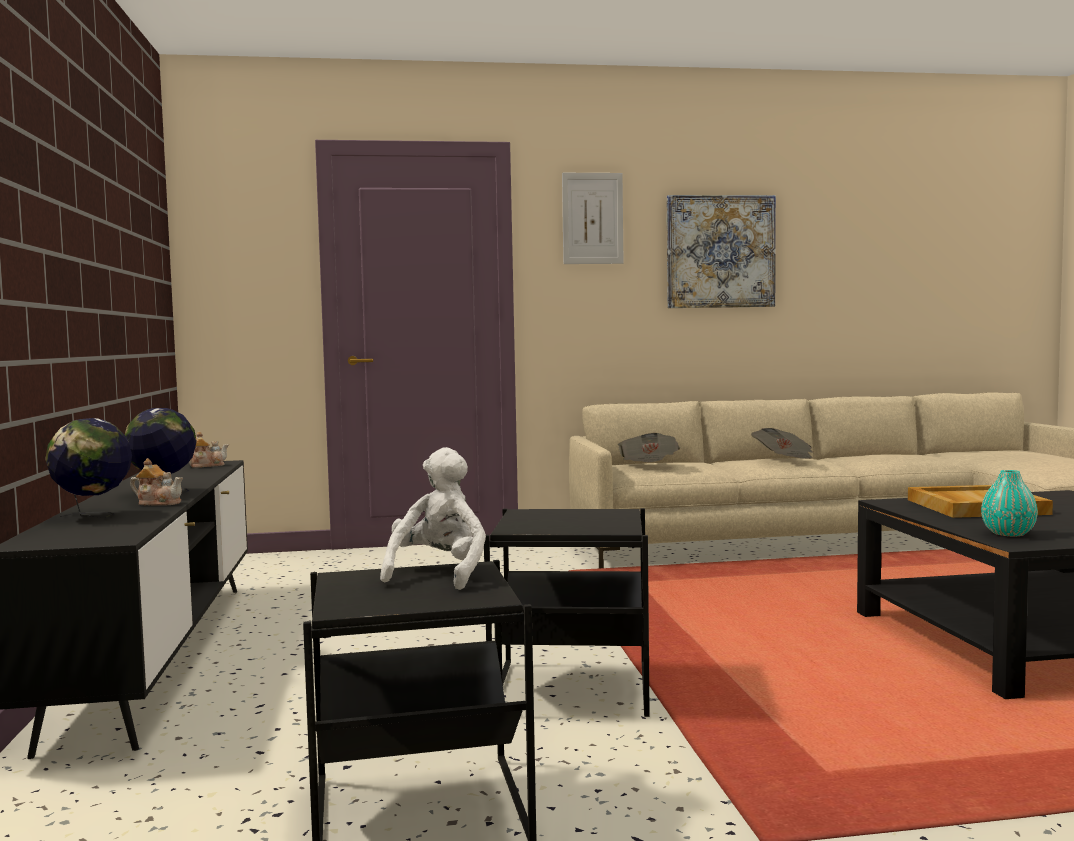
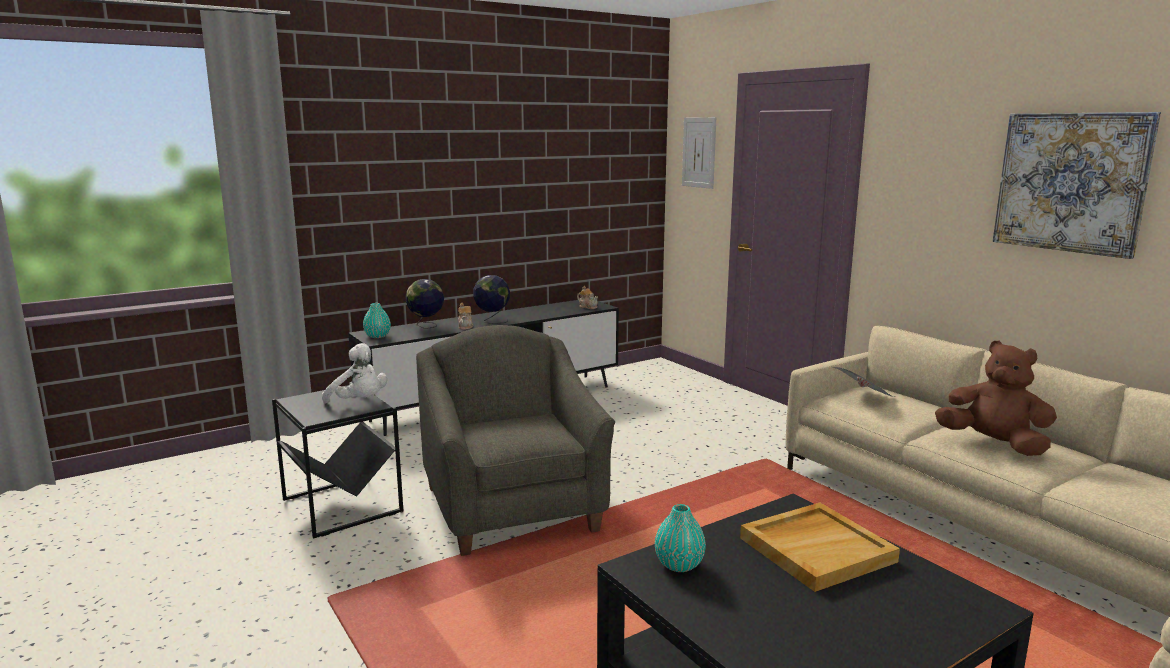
camera: 65 degrees right, 10 degrees up
white plush toy [380,447,486,590] -> white plush toy turned 45 degrees clockwise [322,343,387,403]
black side table [484,508,650,717] -> grey armchair [416,325,615,556]
picture [562,173,624,264] -> picture moved to [682,117,716,189]
newspaper [751,428,813,459] -> brown plush toy [935,341,1057,456]
none -> turquoise vase [363,303,391,338]

